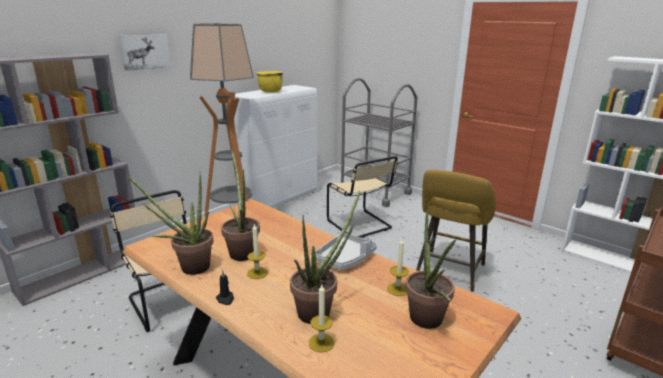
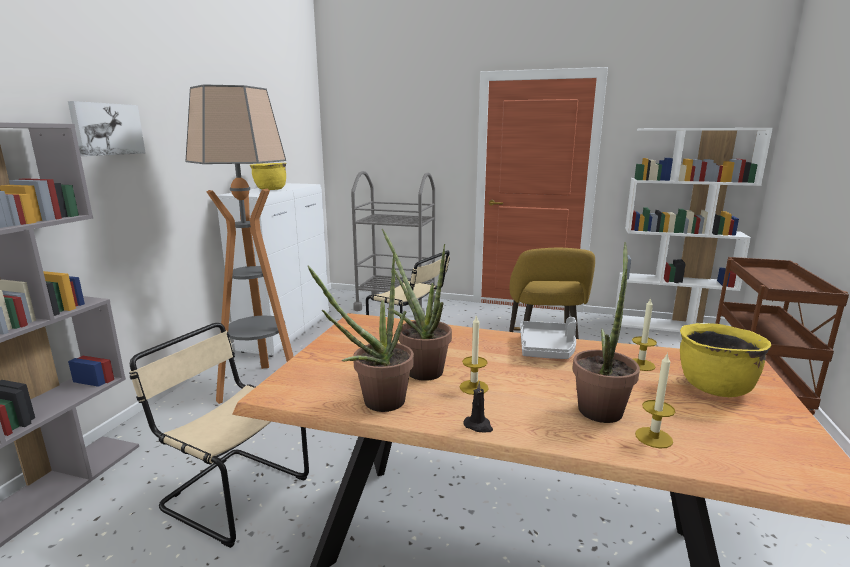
camera: 25 degrees left, 5 degrees down
potted plant [405,204,456,329] -> yellow cooking pot [680,323,771,397]

